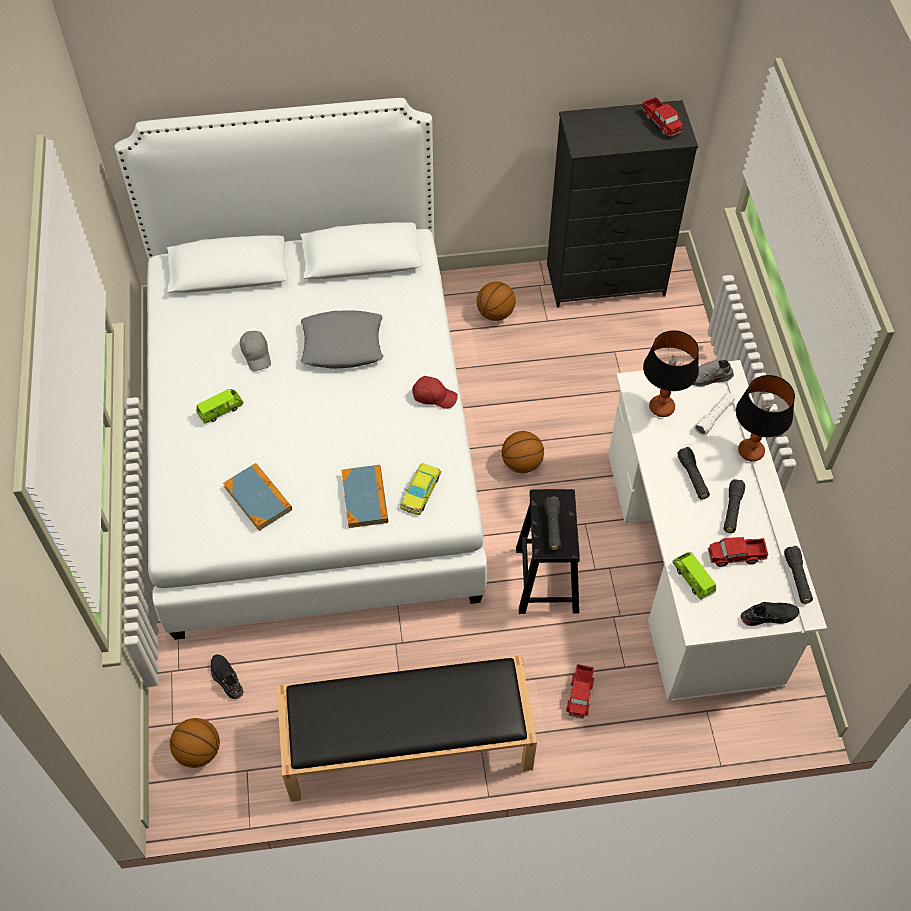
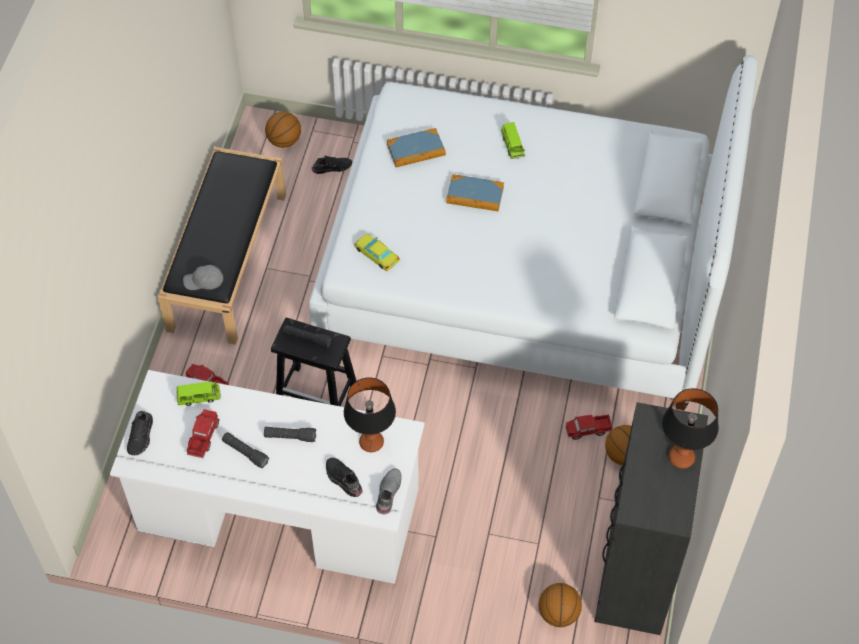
camera: 110 degrees right, 0 degrees up
grey cap [240,331,271,372] -> grey cap moved to [183,265,223,290]
grey pillow [301,310,383,369] -> none
book [342,465,388,528] -> book moved to [446,174,504,211]
red cap [412,376,458,409] -> none
basketball [502,431,544,473] -> basketball moved to [539,583,582,627]
toy truck [641,97,683,137] -> toy truck moved to [565,414,612,440]
white flashlight [694,393,735,436] -> black shoe [326,458,363,497]
table lamp [736,375,795,462] -> table lamp moved to [662,388,719,469]
black flashlight [784,546,813,604] -> none

